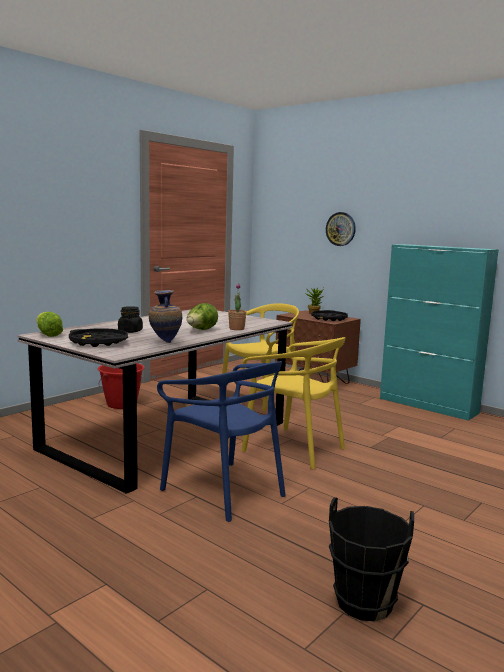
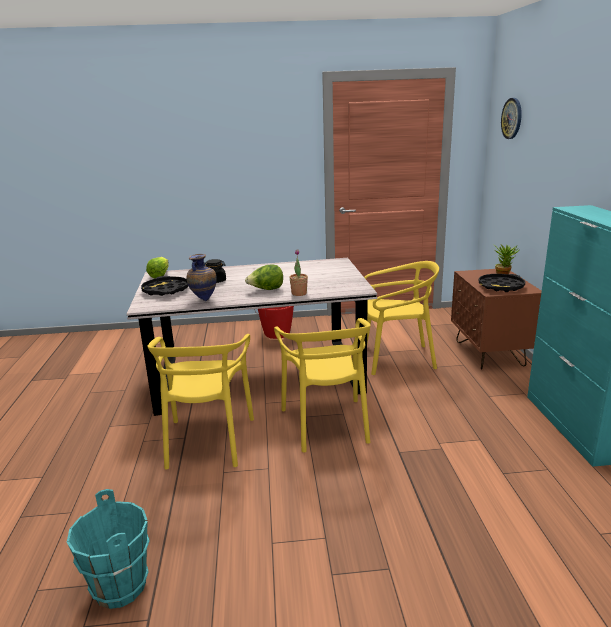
camera: 45 degrees right, 10 degrees up
blue chair [157,361,286,522] -> yellow chair [147,334,254,470]
wall clock [326,212,356,246] -> wall clock moved to [501,98,522,139]
black bucket [329,497,414,621] -> turquoise bucket [67,489,150,609]

